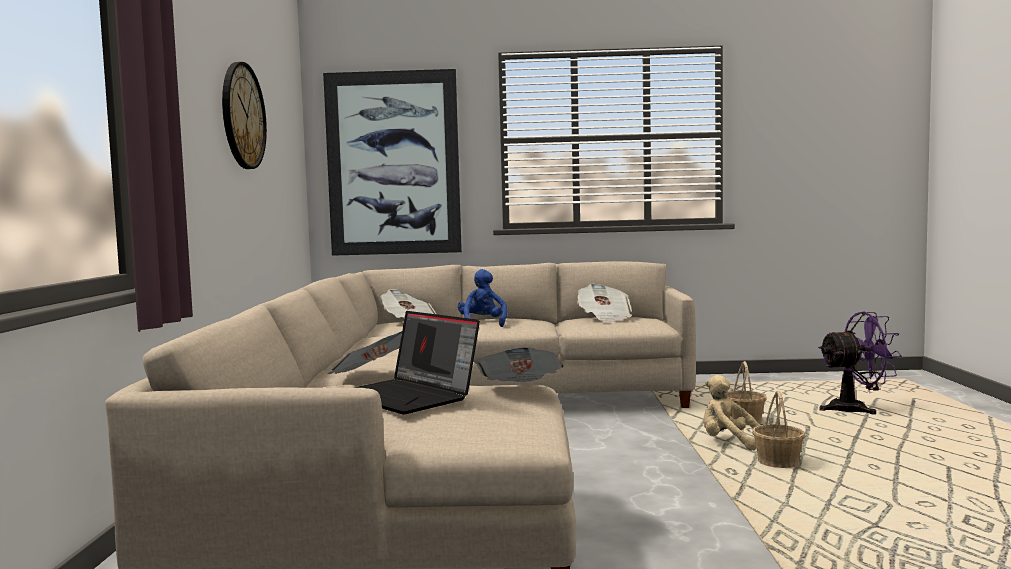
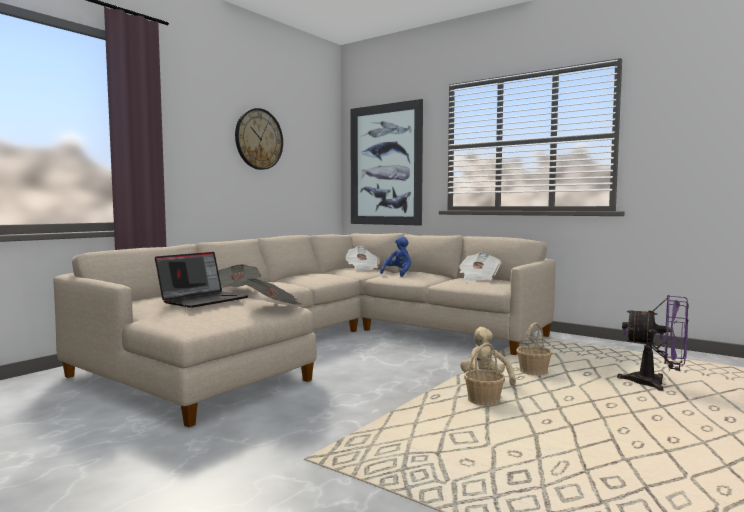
camera: 35 degrees right, 0 degrees up
laptop [354,311,480,414] -> laptop turned 135 degrees counterclockwise [155,252,248,308]

